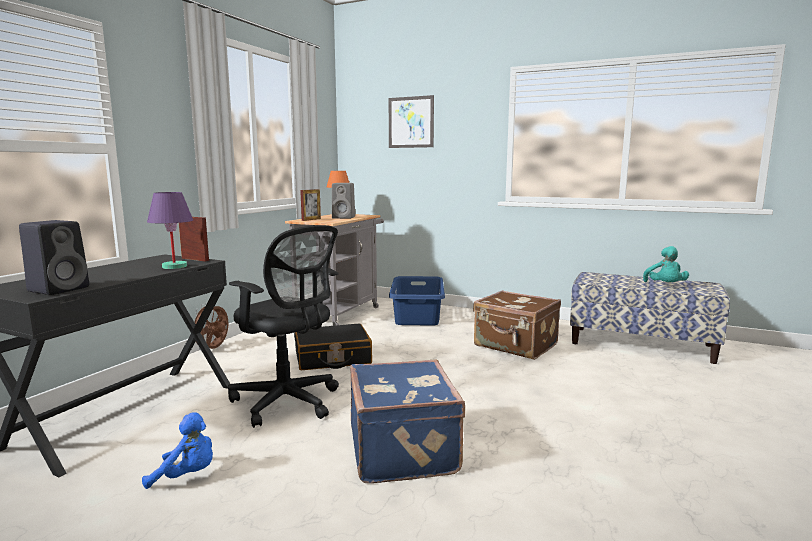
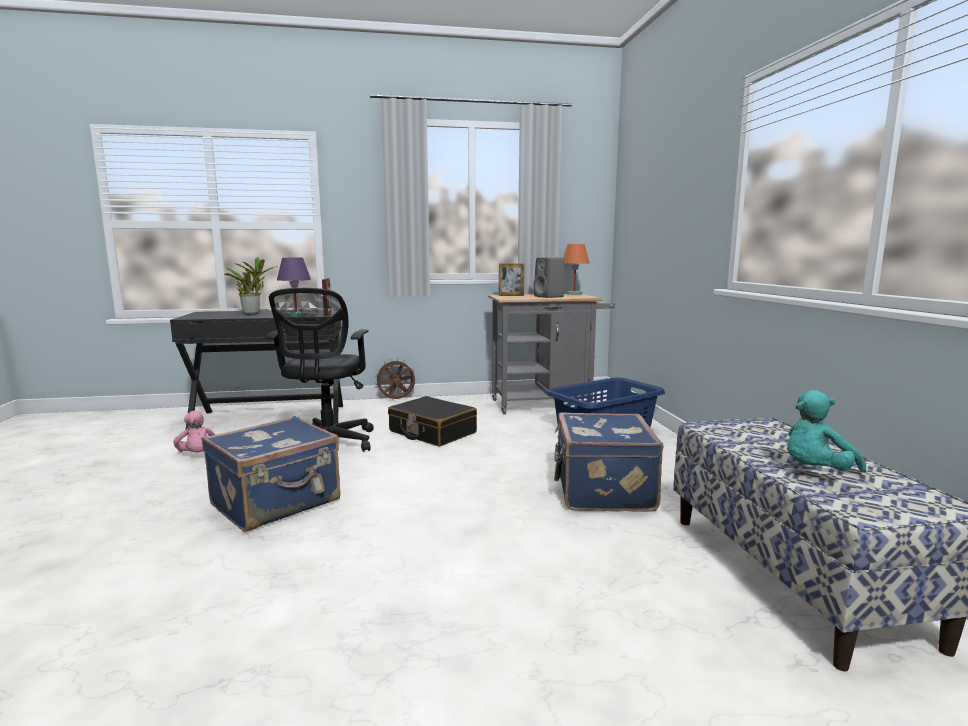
camera: 55 degrees right, 0 degrees up
black speaker [19,220,89,295] -> none
blue plush toy [142,412,213,489] -> pink plush toy [173,411,215,453]
picture [389,95,434,148] -> none
brown suitcase [473,290,561,360] -> blue suitcase [554,412,664,512]
none -> potted plant [224,257,278,315]

